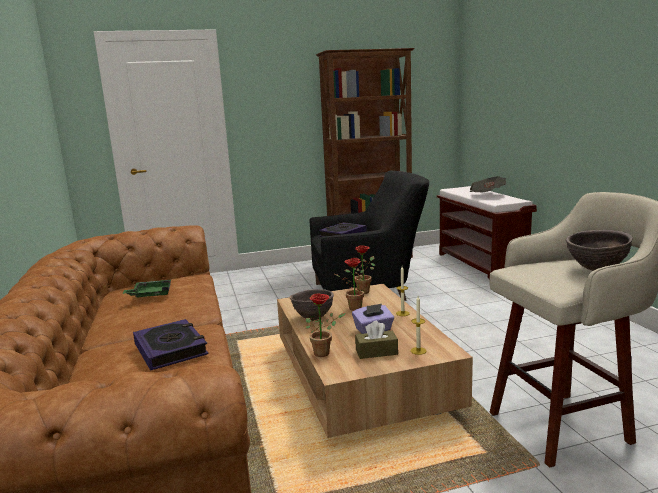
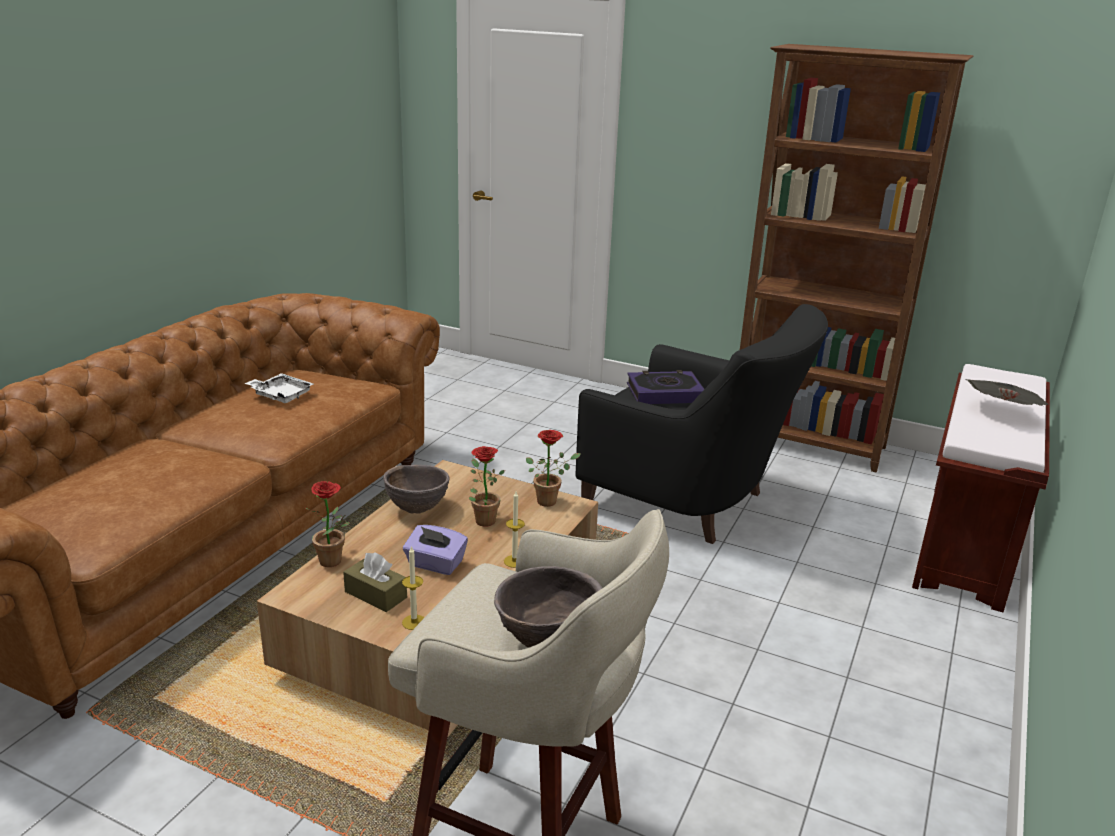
camera: 40 degrees right, 10 degrees up
green tray [122,280,171,297] -> white tray [244,373,314,403]
book [133,319,208,371] -> none

